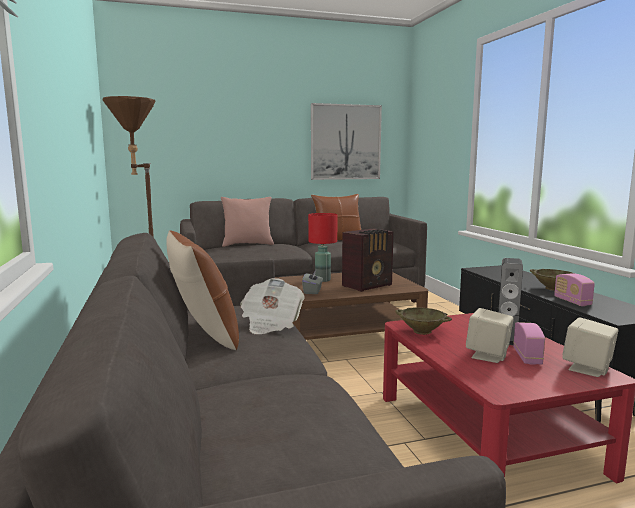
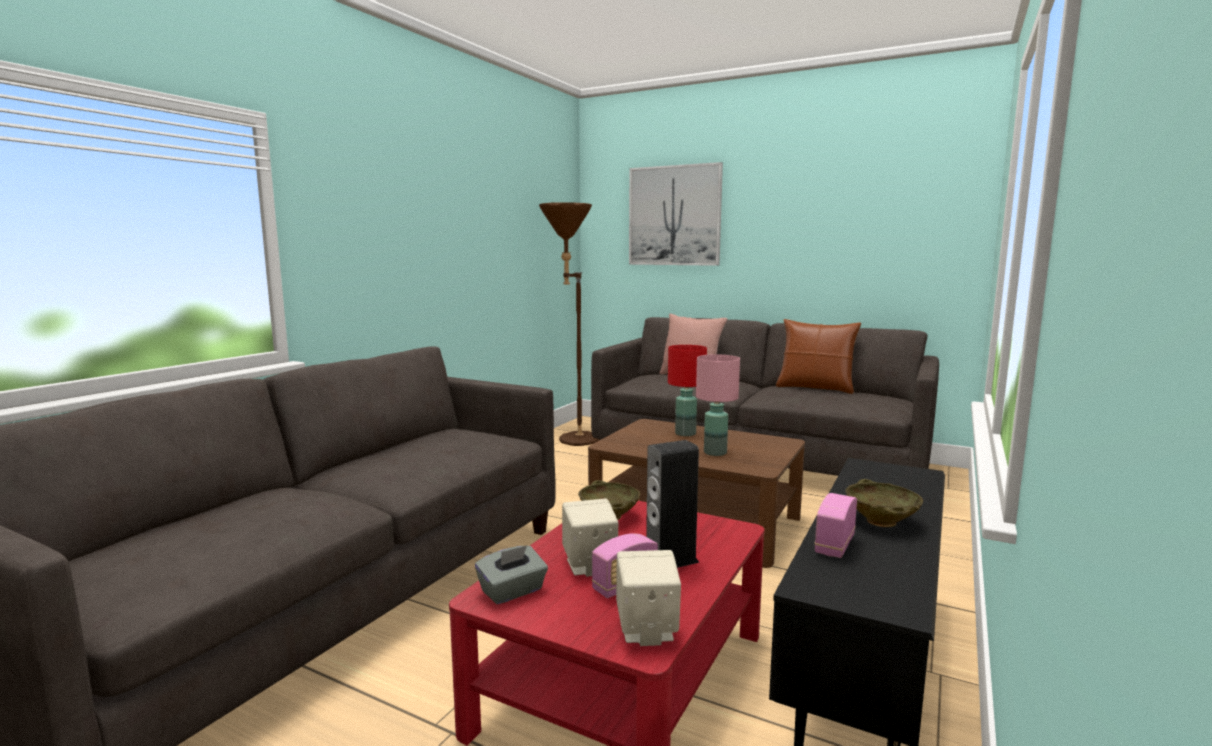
camera: 45 degrees right, 0 degrees up
brown pillow [166,230,239,350] -> none
newspaper [240,278,305,334] -> none
grey tissue box [302,270,323,294] -> grey tissue box moved to [475,545,548,604]
picture [311,103,382,180] -> picture moved to [629,162,723,266]
radio [342,228,394,292] -> pink table lamp [696,354,740,456]

